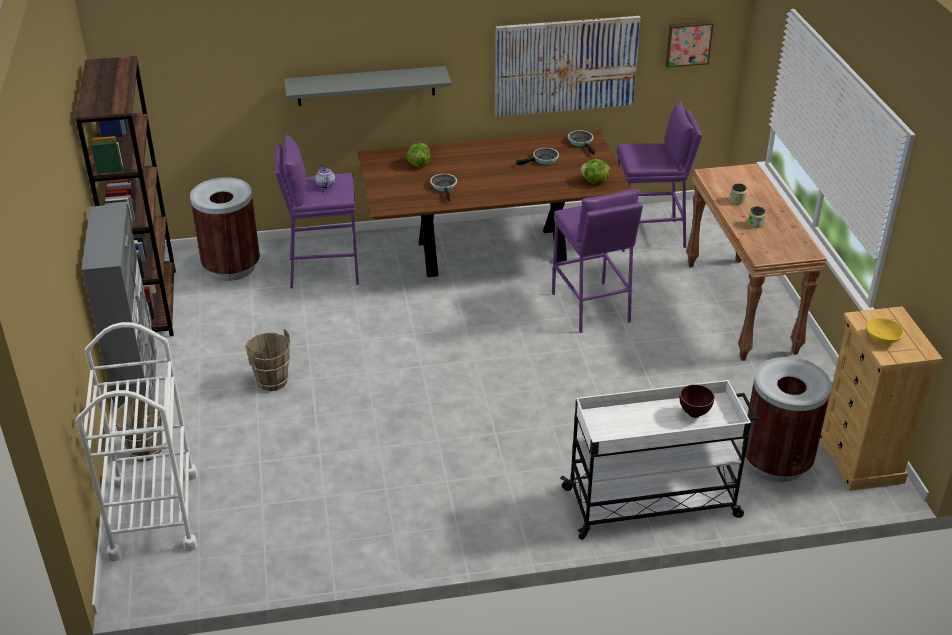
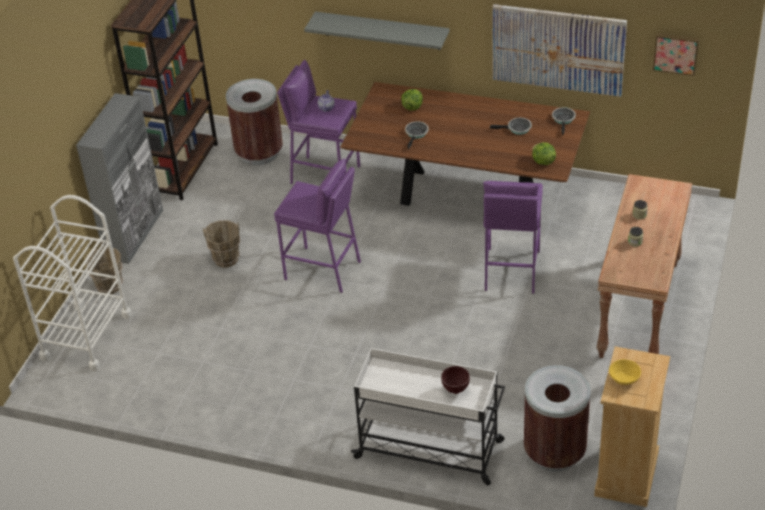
camera: 30 degrees right, 5 degrees up
purple stool [617,102,702,252] -> purple stool moved to [274,159,361,293]

